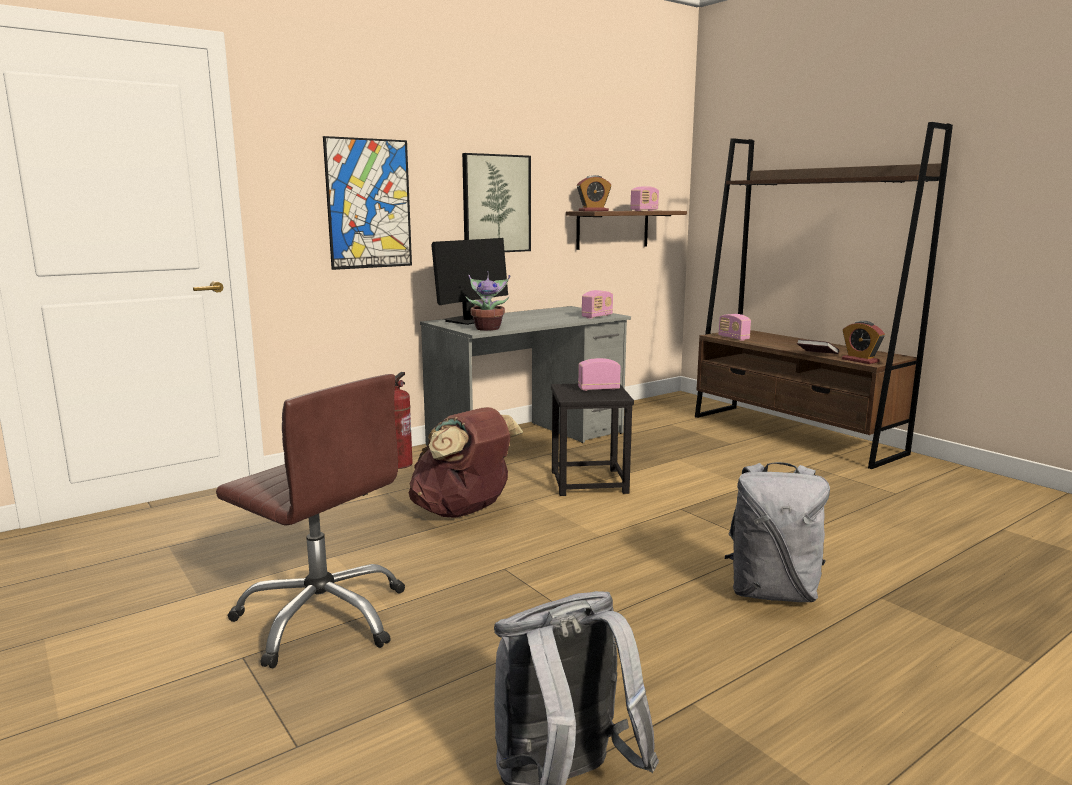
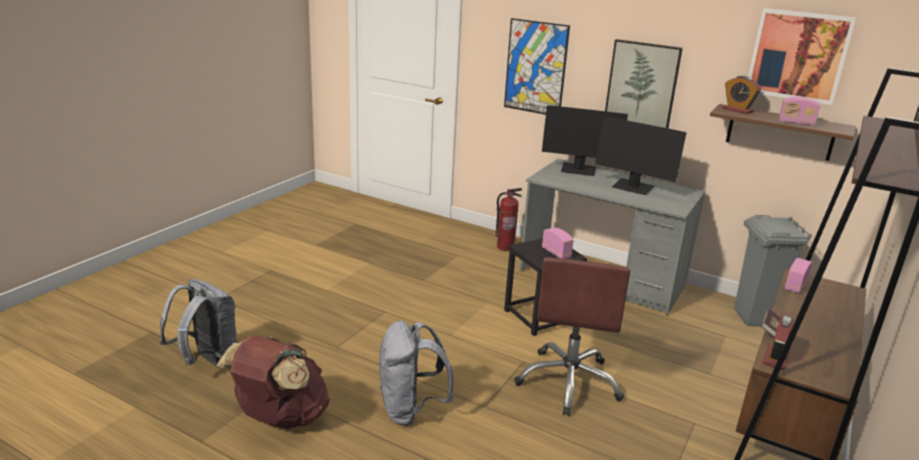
camera: 65 degrees right, 10 degrees up
brown office chair [216,374,405,668] -> brown office chair moved to [514,257,630,416]
brown backpack [409,407,523,518] -> brown backpack moved to [216,336,330,429]
potted plant [465,271,510,331] -> none
radio [581,290,613,318] -> none
none -> monitor [595,116,687,195]
none -> grey trash can [734,215,812,326]
none -> picture [748,8,856,105]

